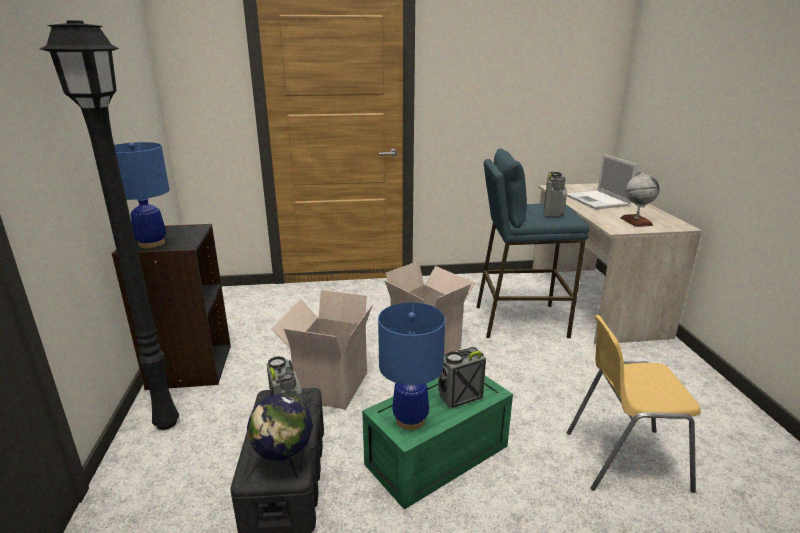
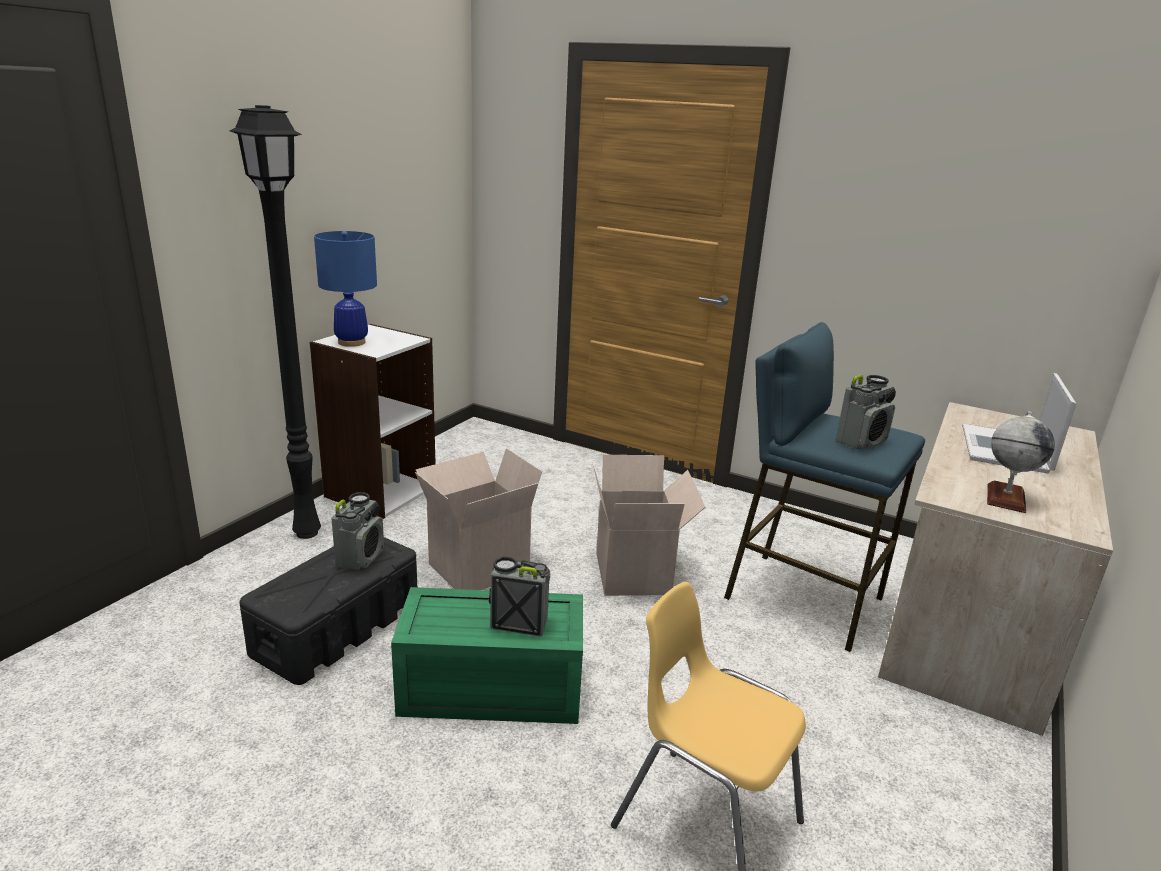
camera: 35 degrees right, 0 degrees up
black bookcase [112,224,231,390] -> white bookcase [310,324,436,519]
globe [247,394,313,474] -> none
blue table lamp [378,302,445,430] -> none

